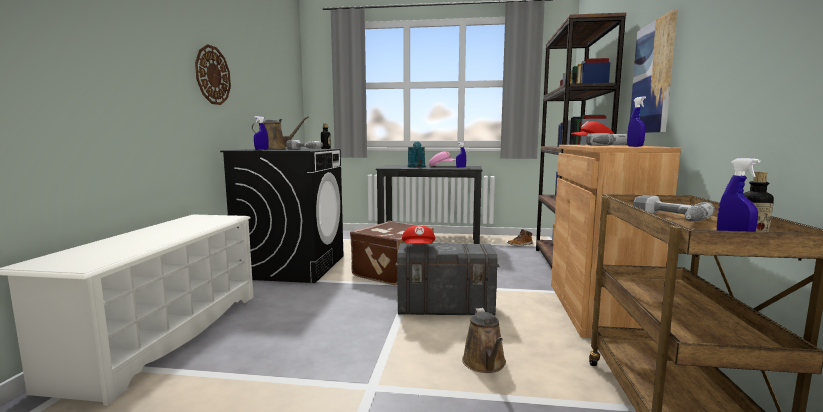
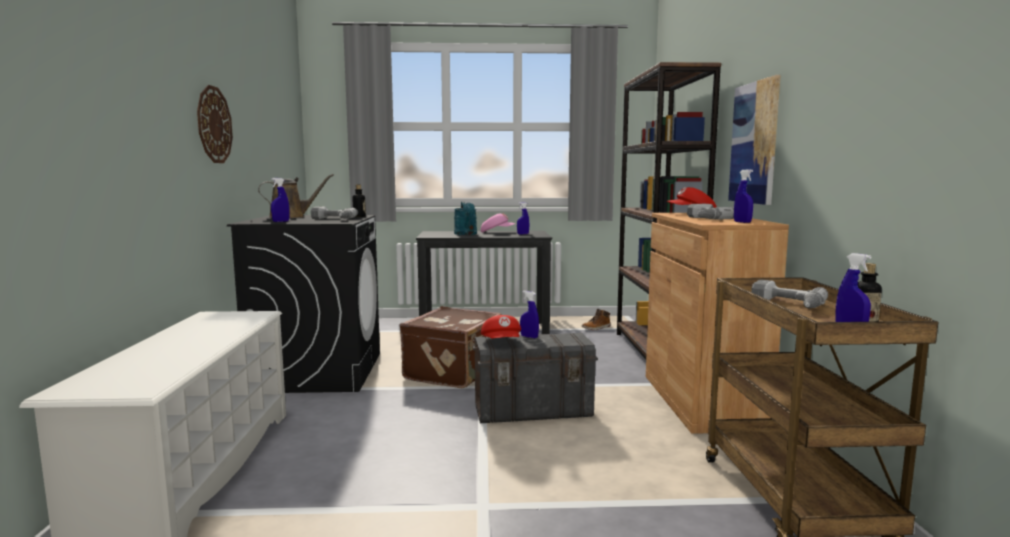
camera: 10 degrees left, 0 degrees up
brown watering can [462,308,506,373] -> none
none -> blue spray bottle [520,291,539,338]

